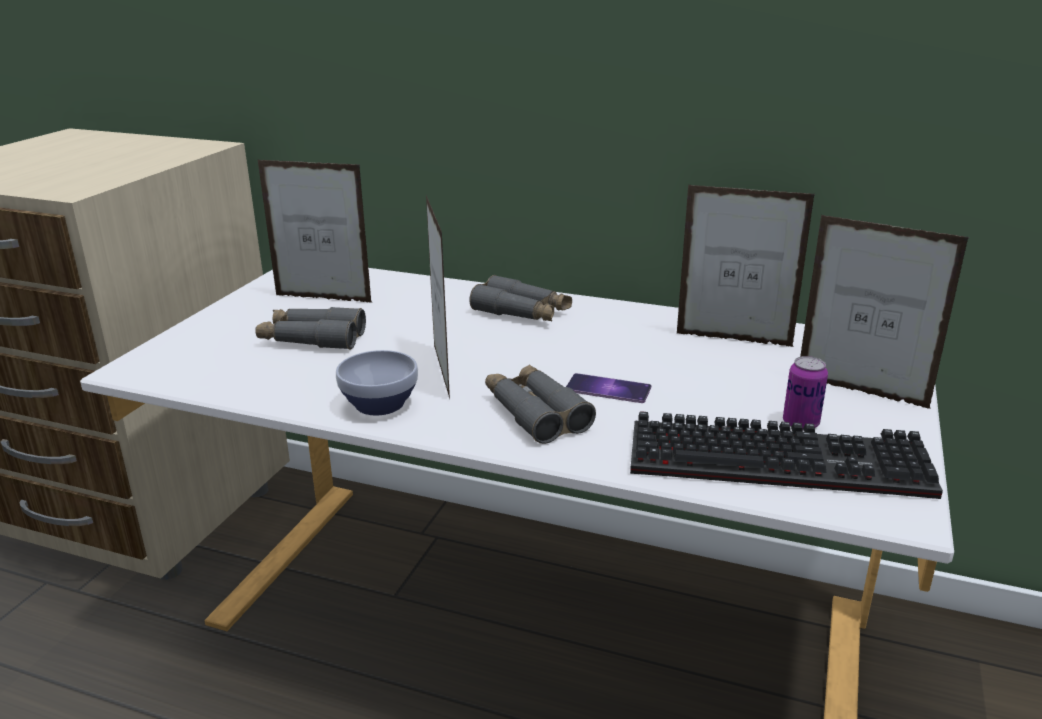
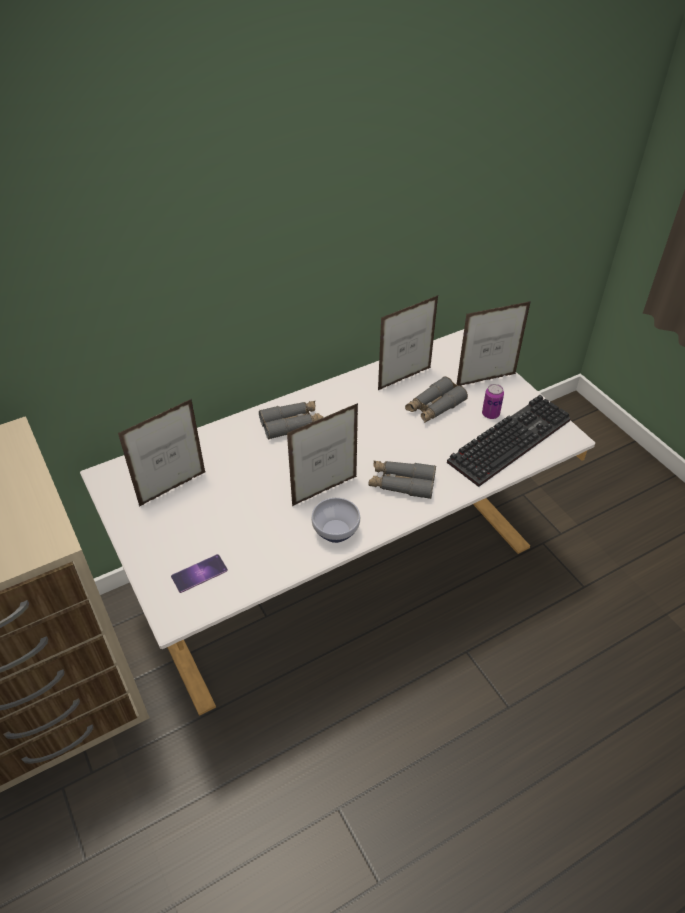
camera: 50 degrees left, 20 degrees up
grey binoculars [255,307,366,350] -> grey binoculars moved to [405,376,468,423]
picture frame [426,196,450,399] -> picture frame turned 60 degrees counterclockwise [287,403,358,506]
phone [566,373,651,403] -> phone moved to [171,554,228,593]

